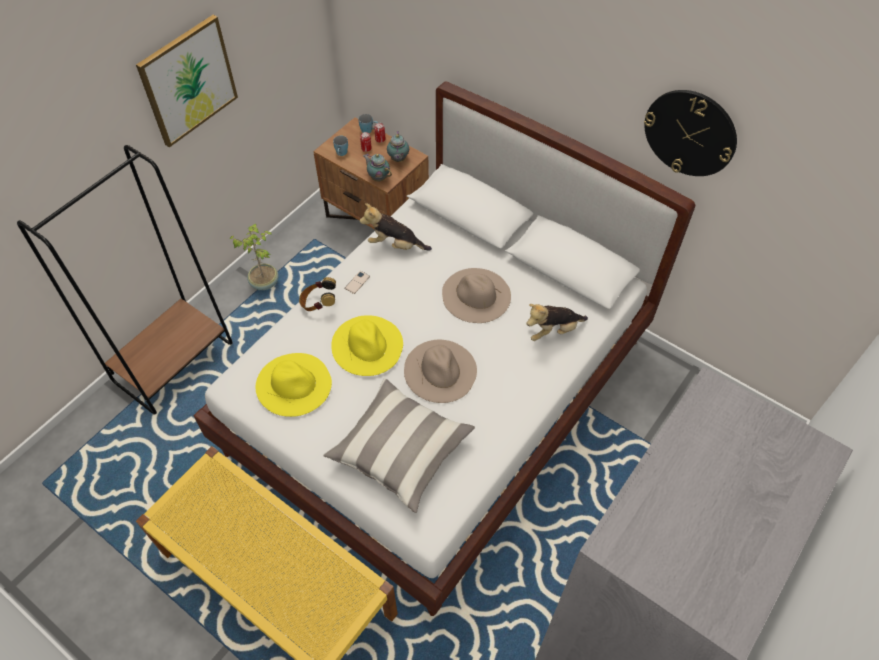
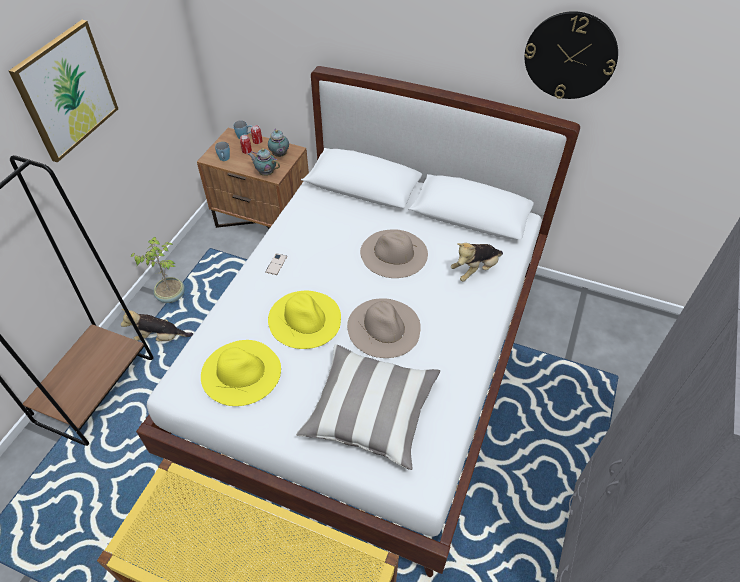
camera: 15 degrees left, 5 degrees down
headphones [299,277,336,311] -> none
plush toy [360,203,432,251] -> plush toy moved to [121,309,193,342]

